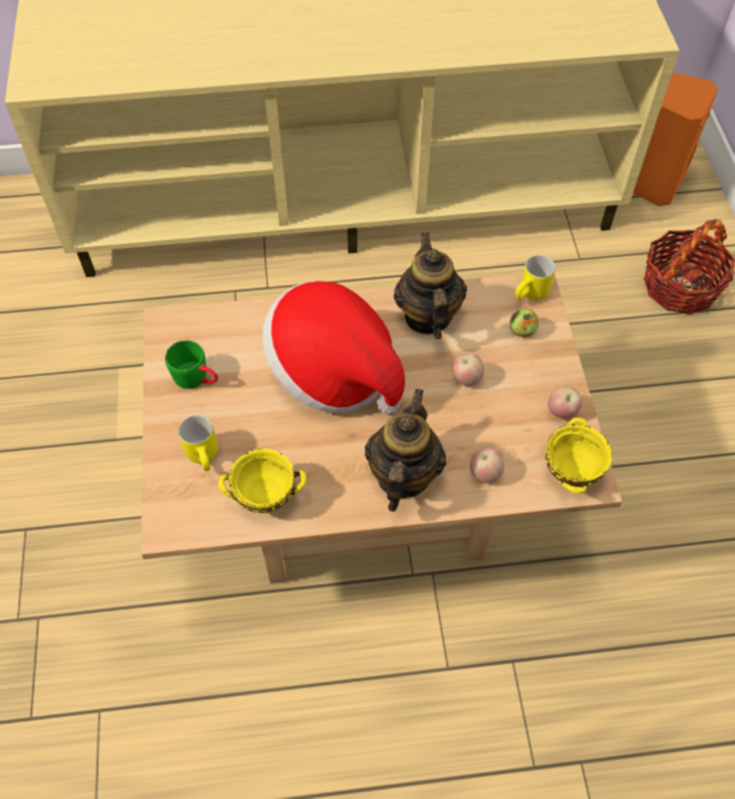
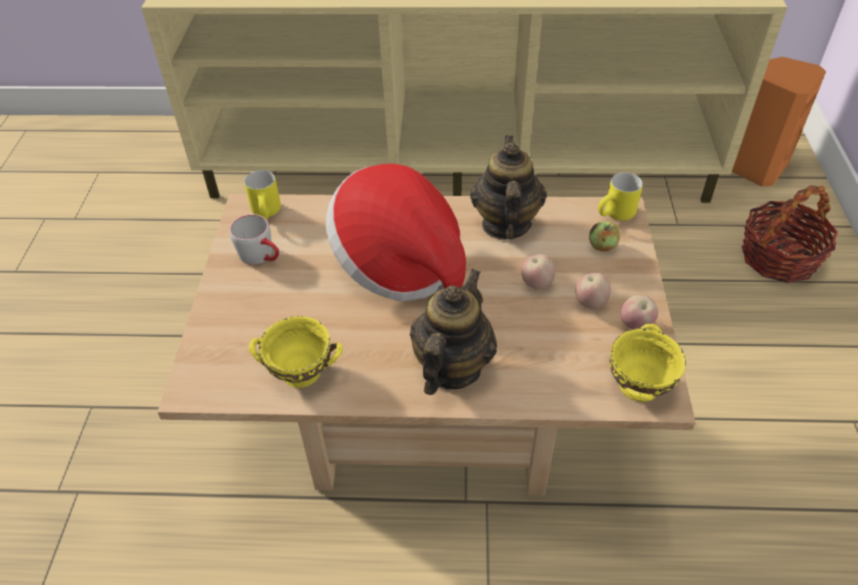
camera: 10 degrees right, 10 degrees down
green mug [165,340,218,389] -> grey mug [230,214,279,265]
yellow mug [179,415,218,471] -> yellow mug moved to [244,170,281,219]
apple [470,448,504,483] -> apple moved to [575,273,611,309]

